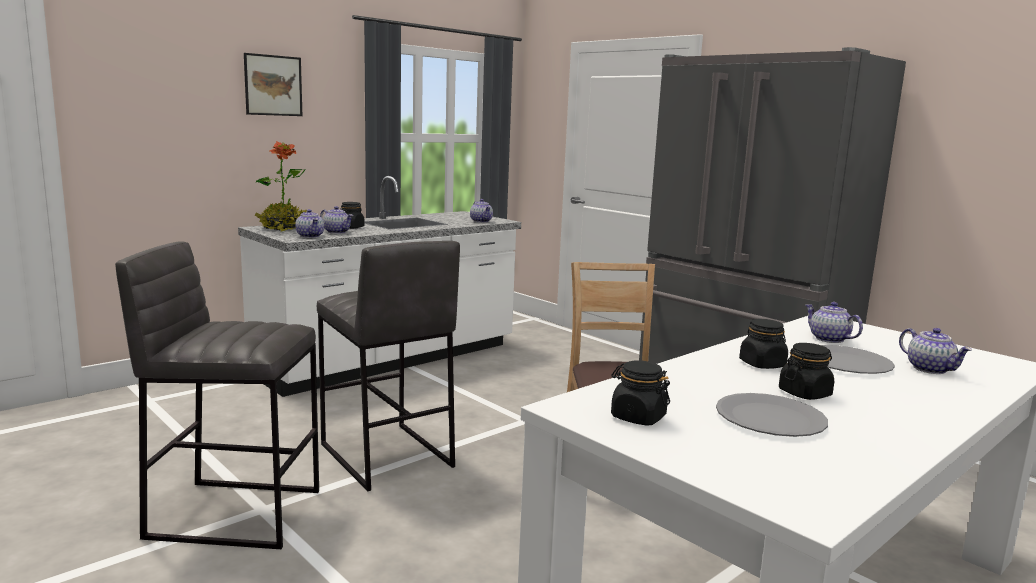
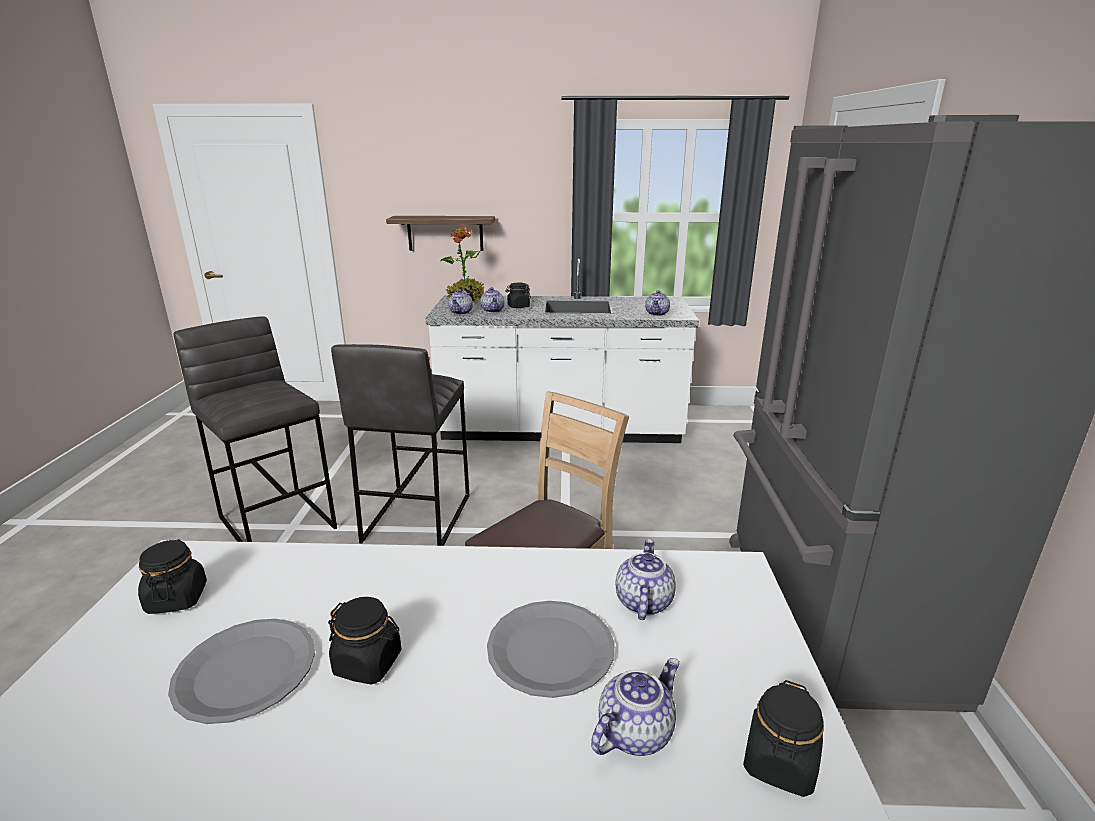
camera: 45 degrees right, 10 degrees up
picture [244,53,302,116] -> none
black jar [739,319,788,369] -> black jar moved to [743,680,824,797]
teapot [899,328,972,374] -> teapot turned 150 degrees counterclockwise [591,658,680,756]
none -> shelf [386,216,495,251]

